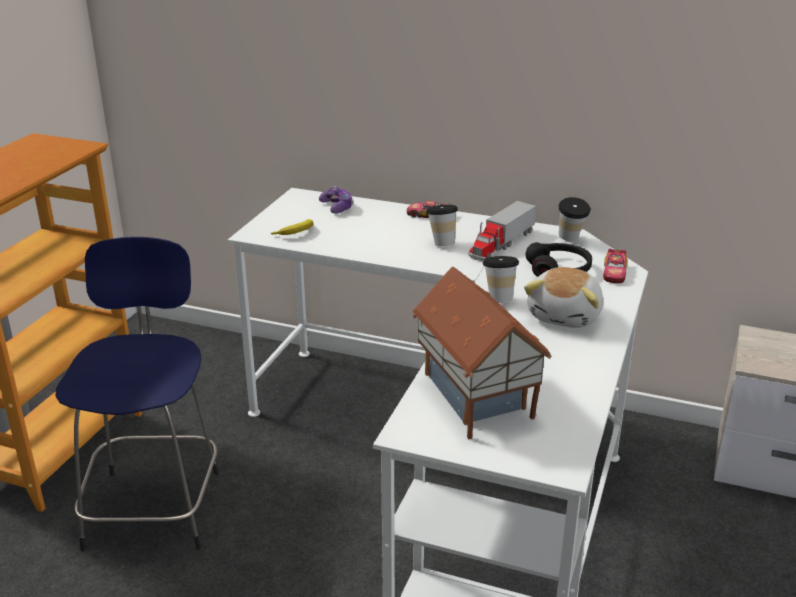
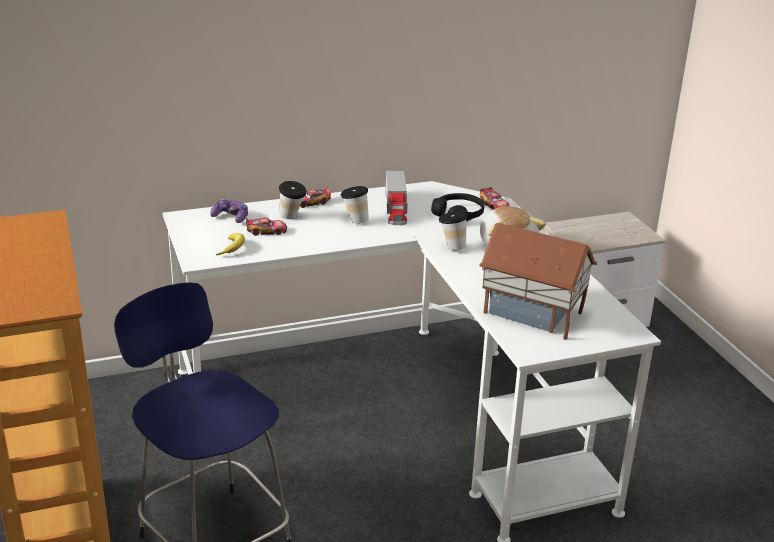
camera: 40 degrees left, 0 degrees up
cup [559,197,591,241] -> cup moved to [279,181,307,219]
none -> toy car [246,217,287,236]

